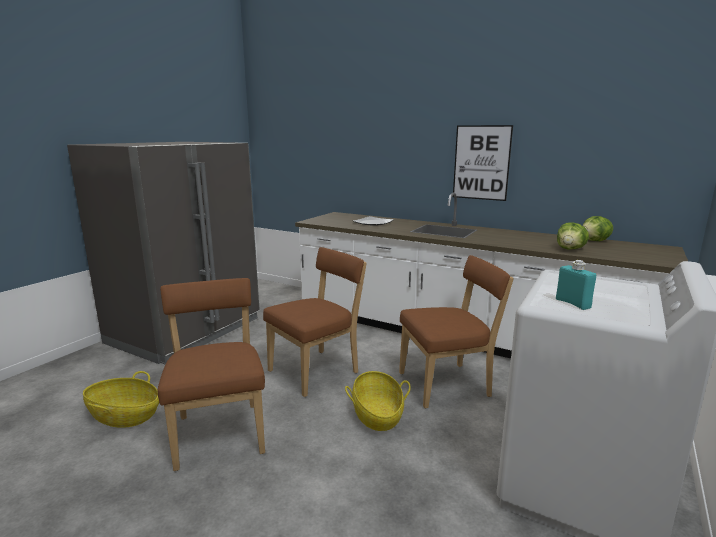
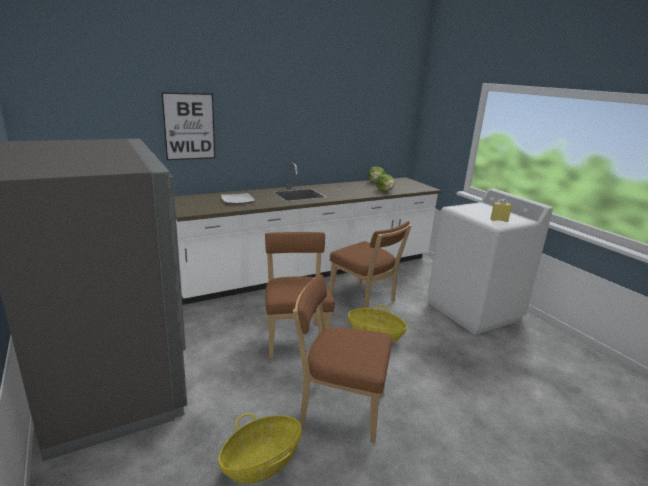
camera: 60 degrees left, 5 degrees up
brown chair [399,255,514,408] -> brown chair turned 120 degrees clockwise [329,221,412,308]
picture [453,125,513,201] -> picture moved to [161,92,215,160]
turquoise bottle [556,260,596,310] -> yellow bottle [491,199,512,222]

